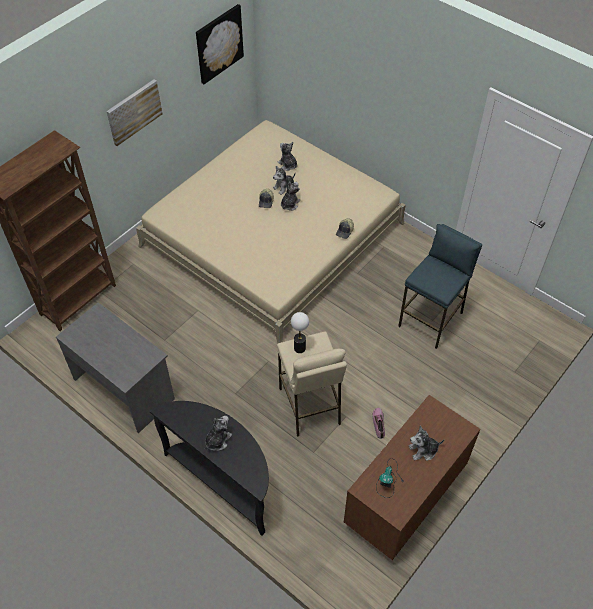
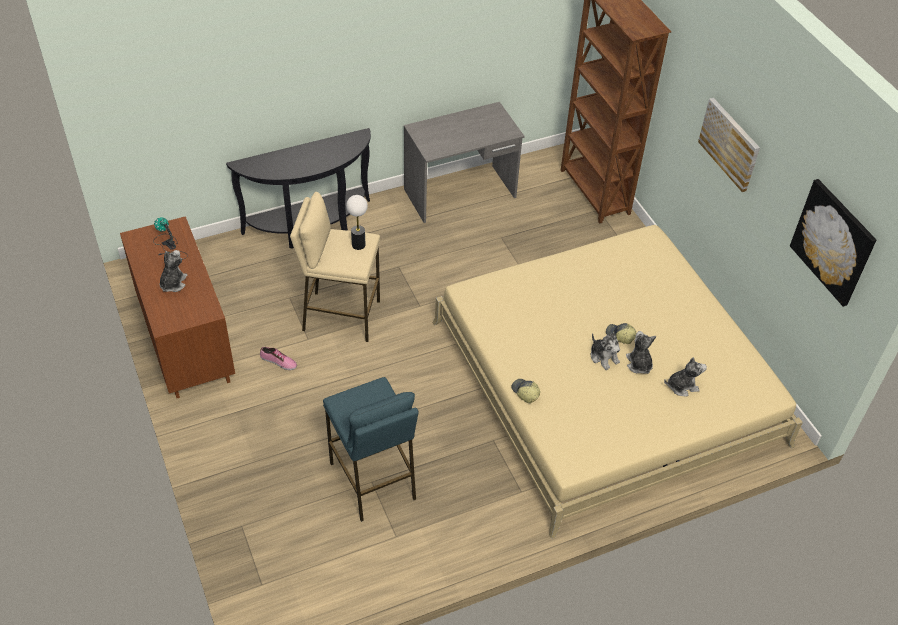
camera: 115 degrees right, 5 degrees down
plush toy [205,416,232,451] -> none

